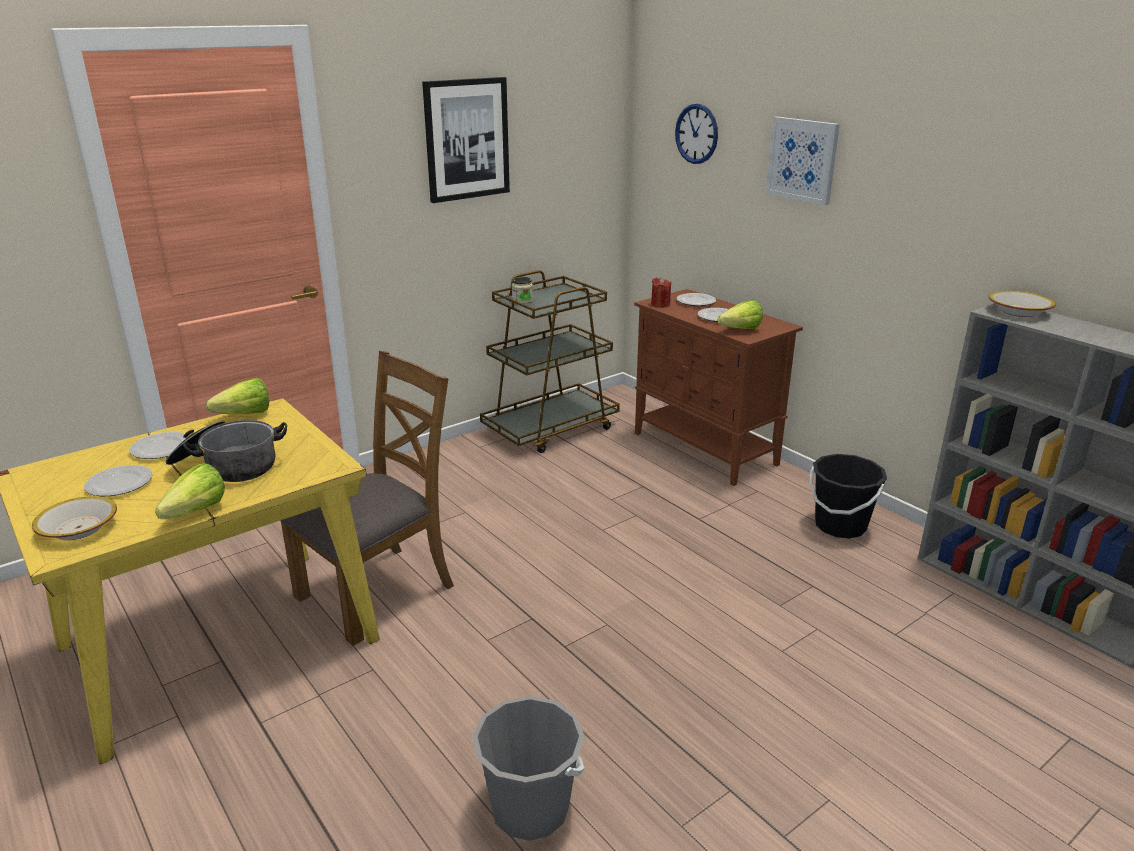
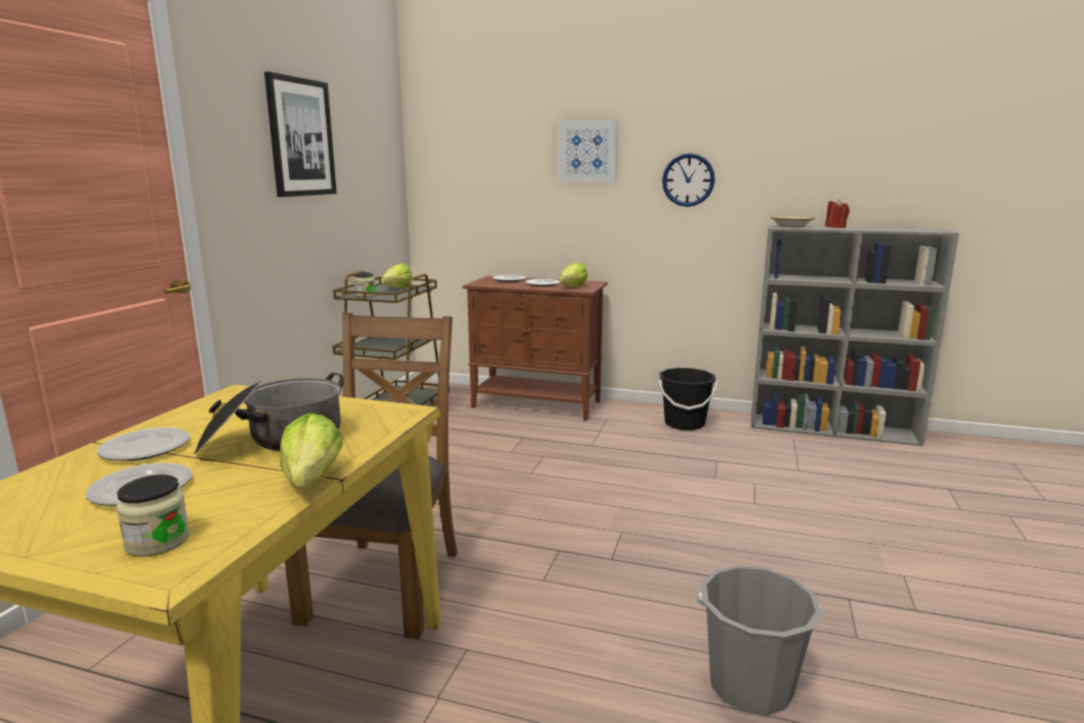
camera: 35 degrees left, 10 degrees down
bowl [32,496,117,540] -> jar [116,475,190,556]
lettuce [206,378,269,414] -> lettuce moved to [381,263,412,288]
red candle [651,277,671,308] -> red candle moved to [825,199,849,228]
wall clock [675,104,718,164] -> wall clock moved to [662,153,715,207]

